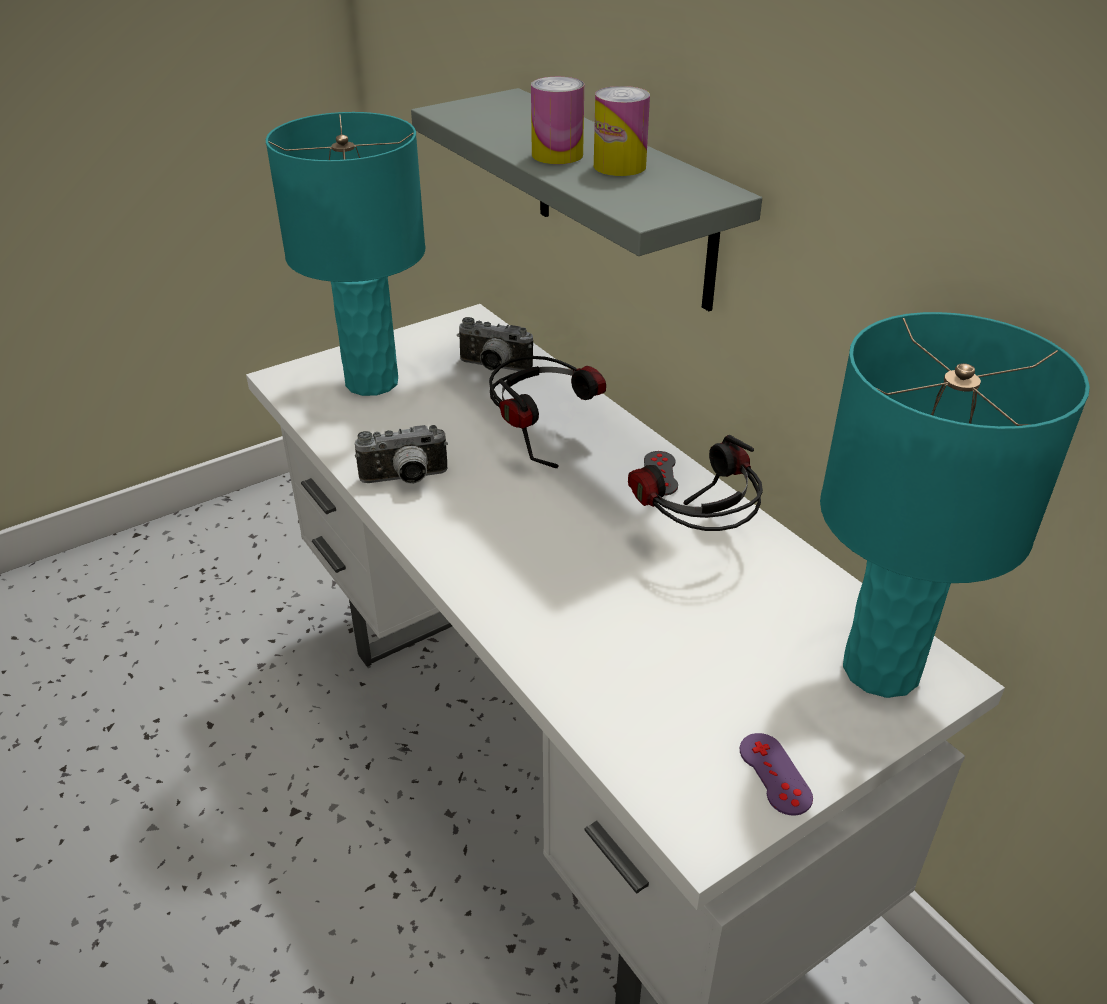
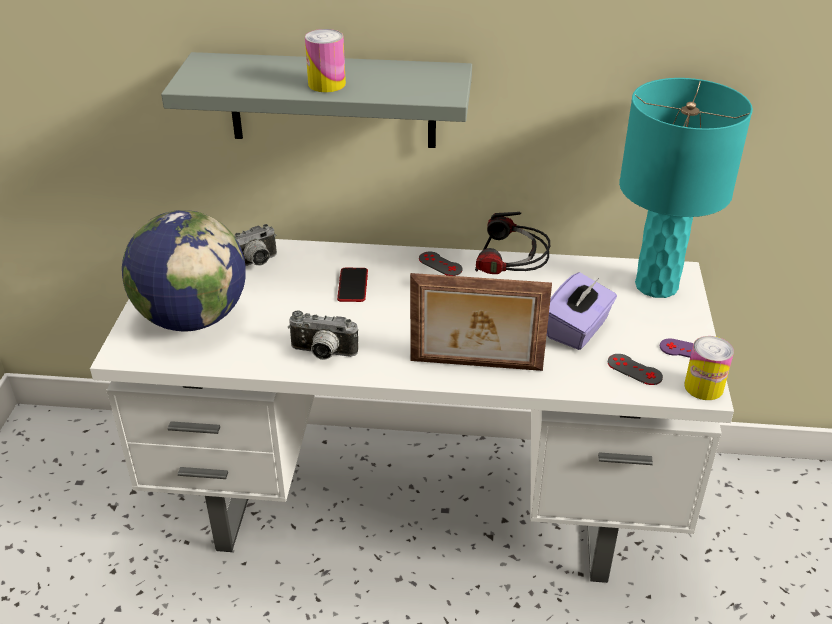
camera: 50 degrees left, 0 degrees up
turquoise table lamp [266,112,425,396] -> globe [122,210,246,332]
camera [355,425,448,484] -> camera turned 75 degrees clockwise [288,310,358,360]
headphones [489,356,606,468] -> phone [337,268,368,302]
can [594,86,650,176] -> can moved to [684,336,734,400]
none -> picture frame [410,273,552,371]
none -> purple tissue box [547,272,617,350]
none -> grey game controller [608,354,663,385]

